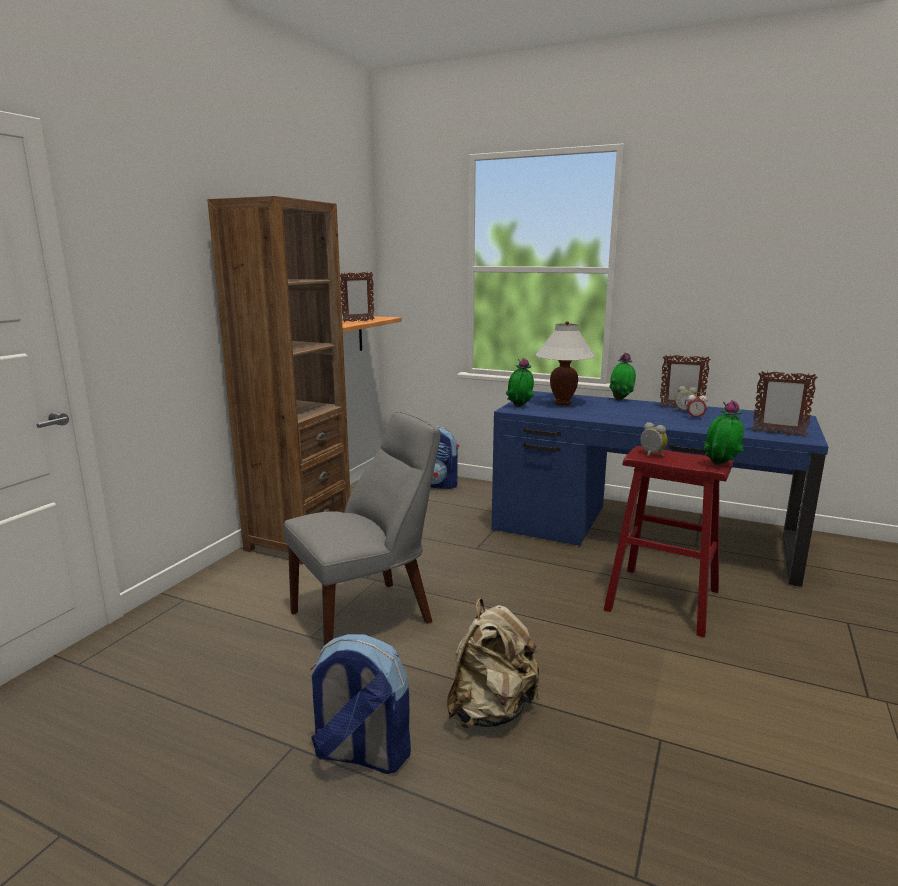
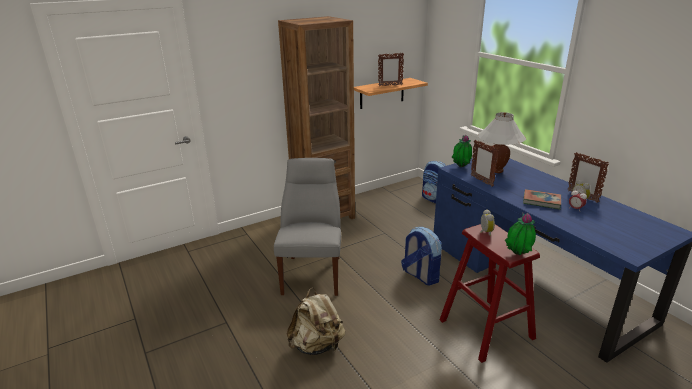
camera: 35 degrees right, 10 degrees up
grey chair [284,412,440,645] -> grey chair turned 90 degrees counterclockwise [274,158,342,296]
backpack [310,634,411,774] -> backpack moved to [401,227,442,286]
potted plant [610,352,636,401] -> none
picture frame [752,371,817,437] -> picture frame moved to [471,140,499,186]
none -> book [523,189,561,210]

